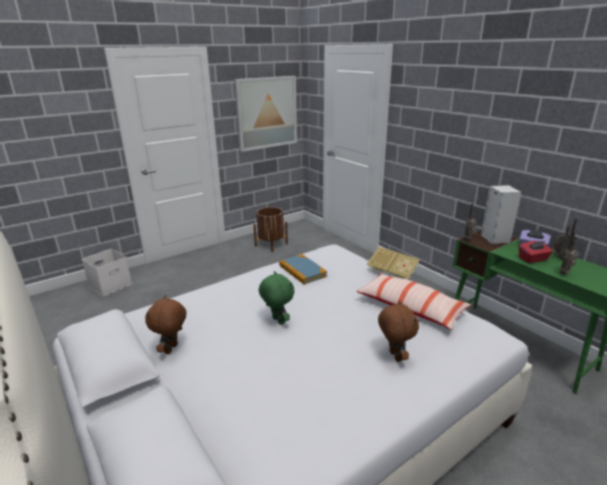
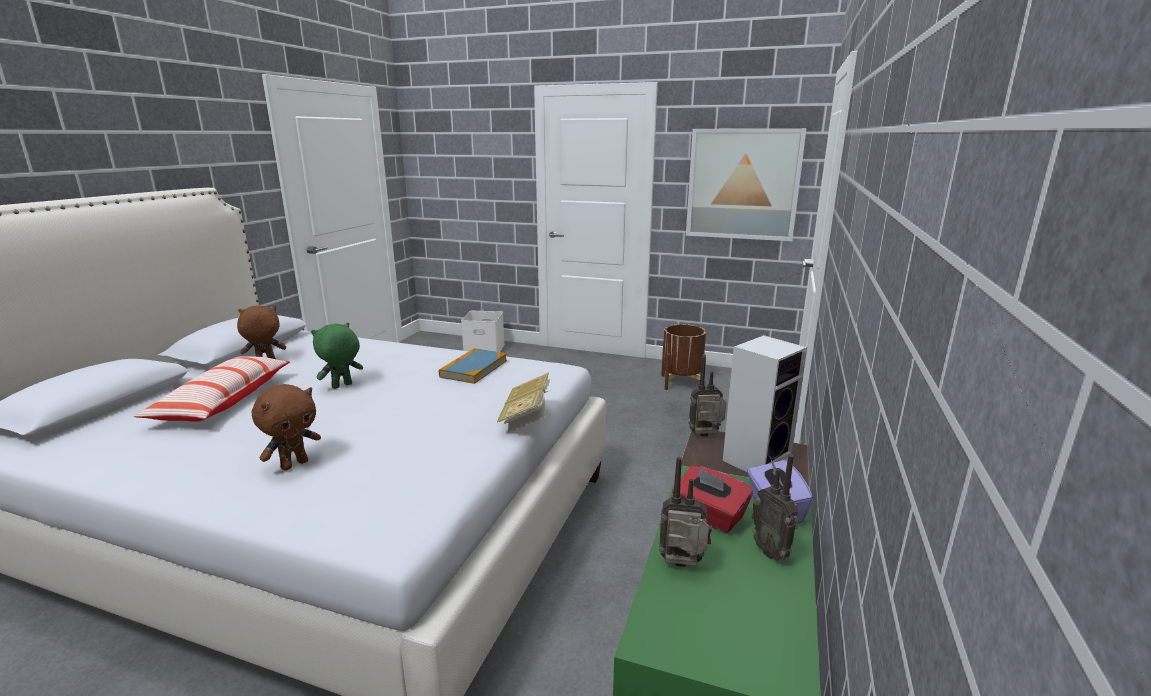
camera: 55 degrees right, 5 degrees down
green plush toy [259,271,295,325] -> green plush toy turned 150 degrees counterclockwise [311,323,363,389]
pillow [357,273,471,330] -> pillow moved to [134,356,290,422]

